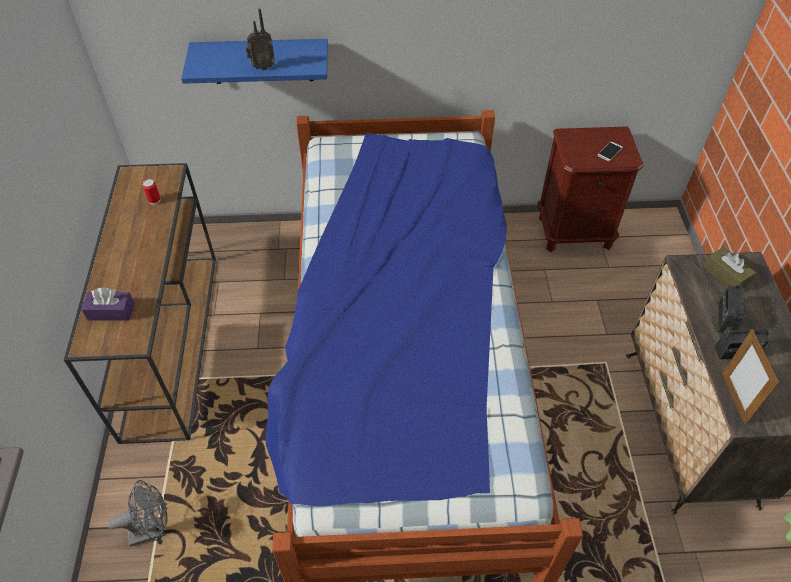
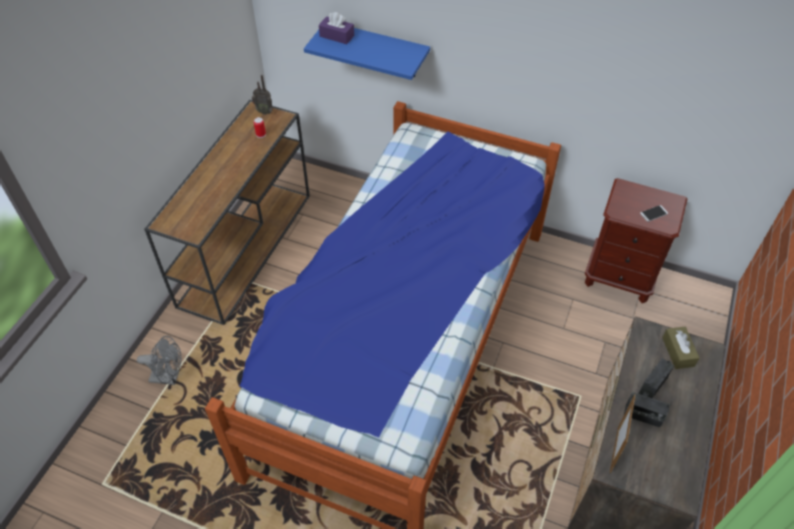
camera: 25 degrees right, 0 degrees up
purple tissue box [81,288,134,321] -> purple tissue box moved to [319,12,354,44]
radio [246,9,275,70] -> radio moved to [252,75,273,115]

